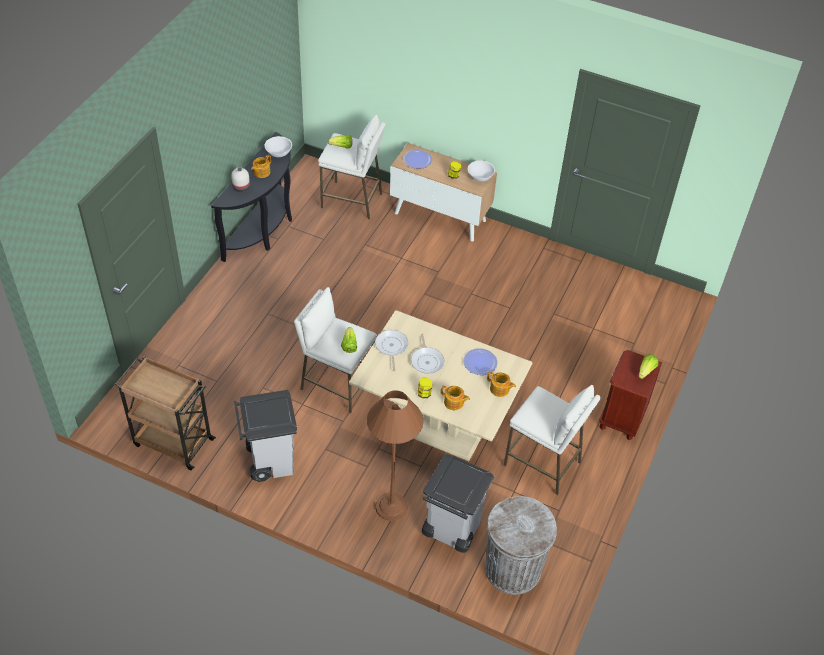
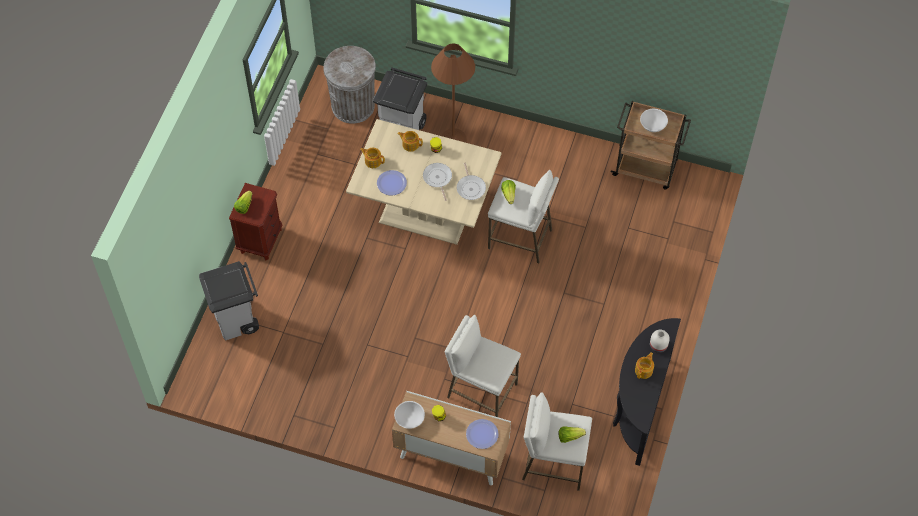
camera: 175 degrees right, 10 degrees up
grey trash can [234,390,297,482] -> grey trash can moved to [199,261,259,341]
white bowl [265,136,292,157] -> white bowl moved to [640,109,668,132]
white stool [504,385,601,495] -> white stool moved to [444,315,521,417]

